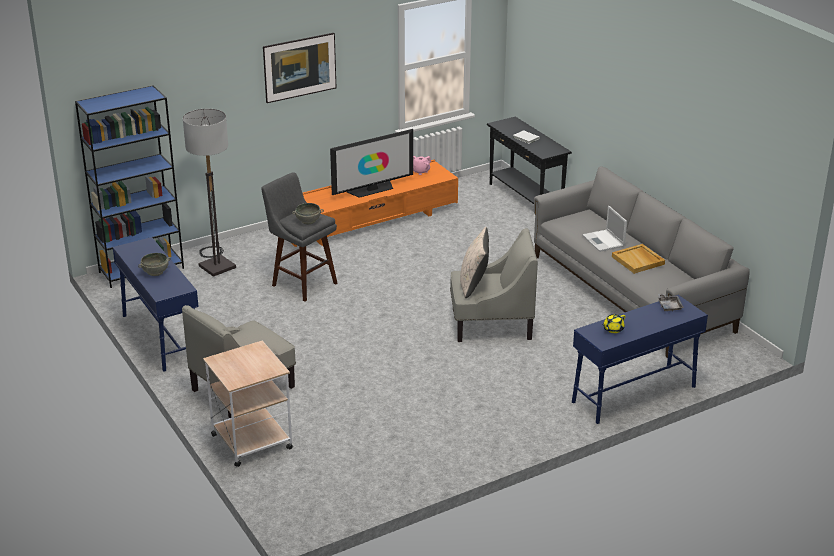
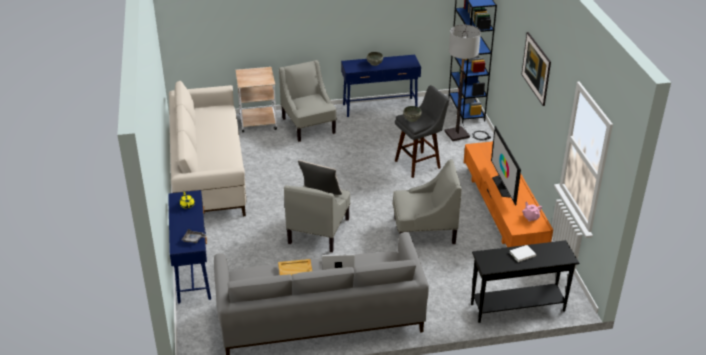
camera: 110 degrees right, 5 degrees up
none -> beige sofa [169,81,246,216]
none -> grey armchair [393,159,462,244]

